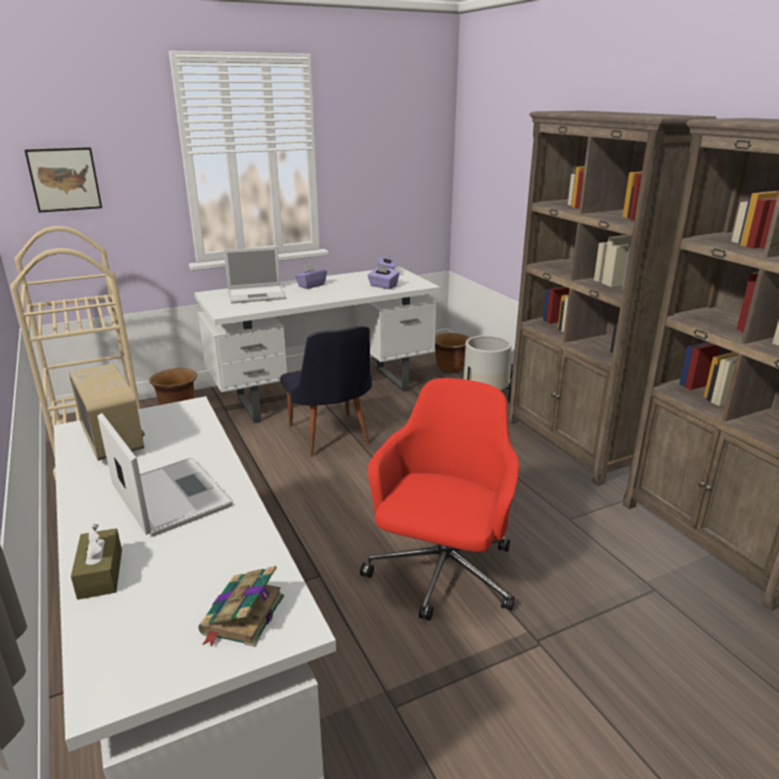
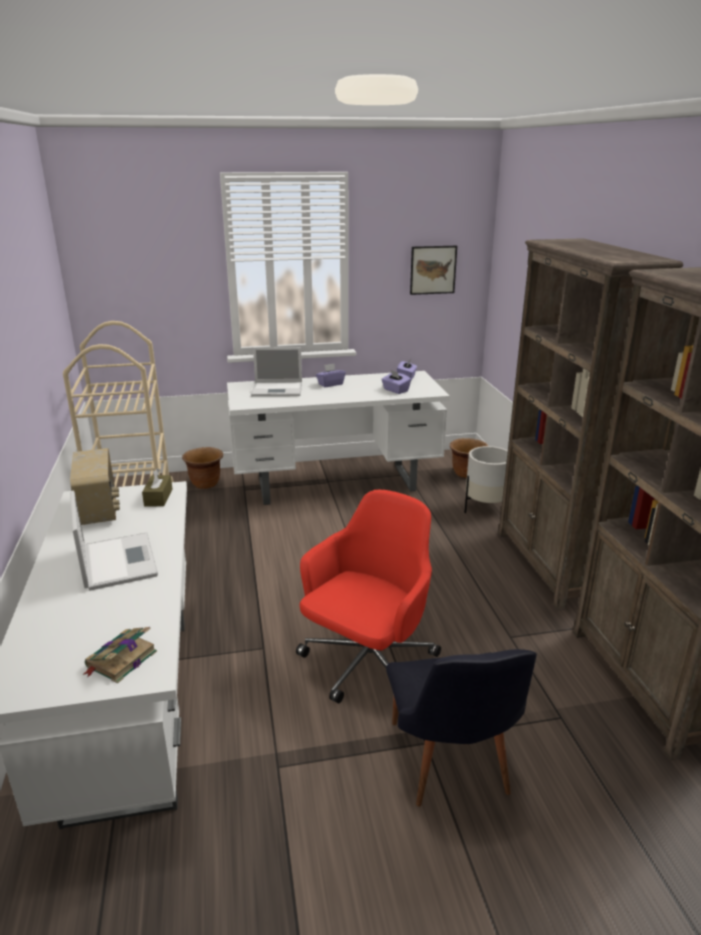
camera: 15 degrees right, 0 degrees up
picture [25,147,102,213] -> picture moved to [410,246,457,295]
brown tissue box [71,524,122,600] -> brown tissue box moved to [142,468,172,506]
black chair [280,326,372,457] -> black chair moved to [386,649,537,806]

